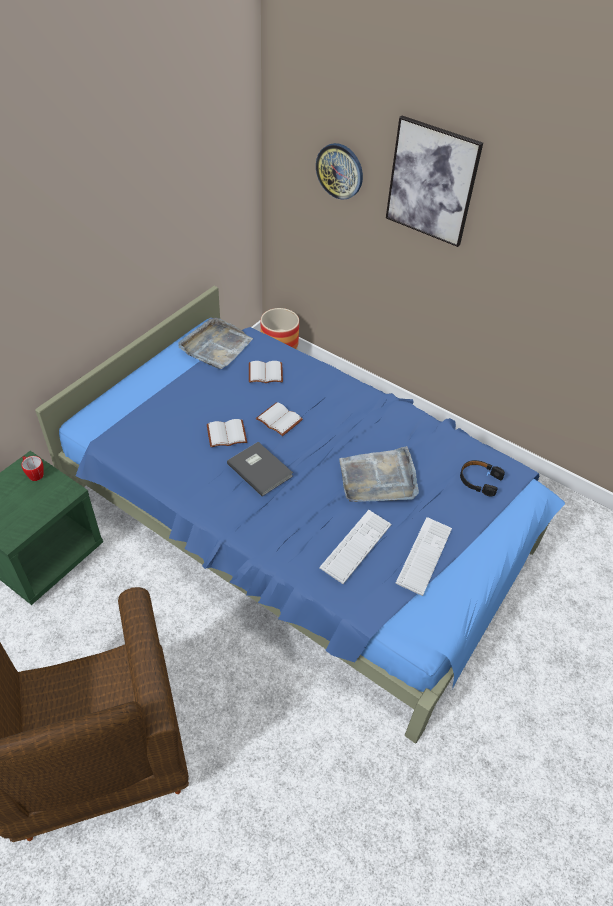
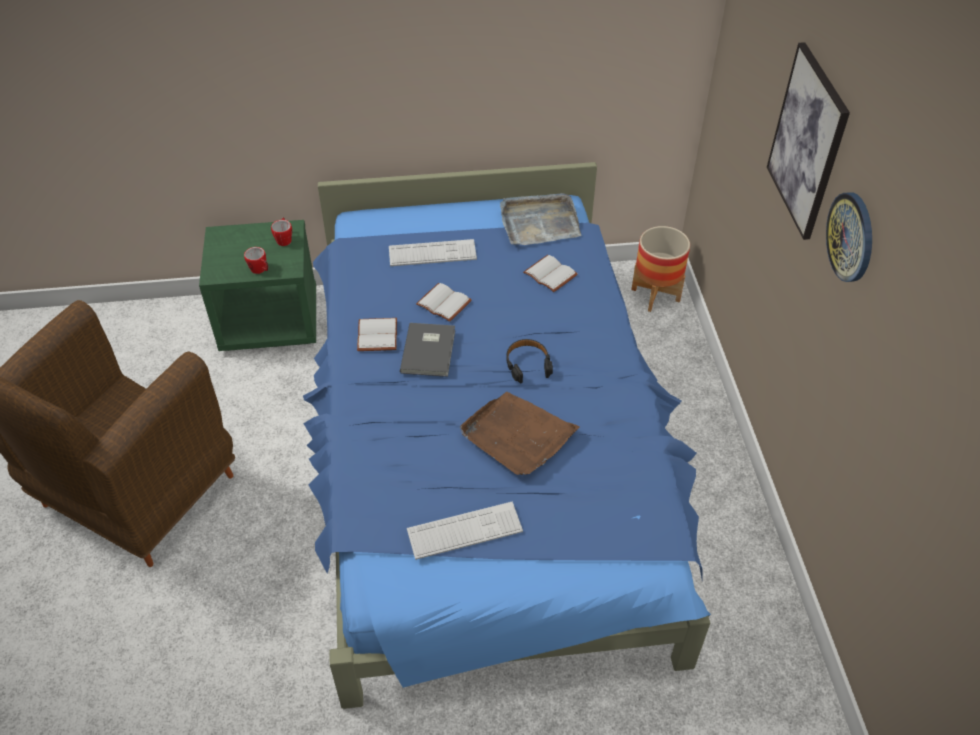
camera: 50 degrees right, 0 degrees up
white book [256,402,303,436] -> white book moved to [357,318,397,351]
wall clock [316,143,363,200] -> wall clock moved to [826,192,872,282]
keyboard [319,510,391,584] -> keyboard moved to [389,239,477,266]
grey tray [339,446,419,502] -> brown tray [460,392,580,475]
black headphones [460,460,505,497] -> black headphones moved to [506,339,553,383]
none -> mug [244,247,268,274]

